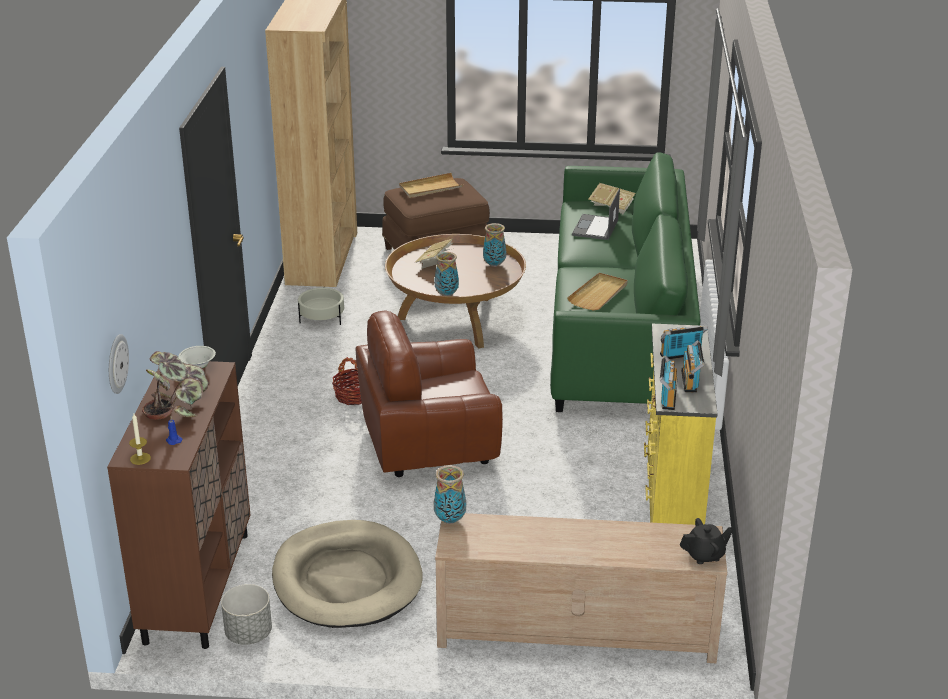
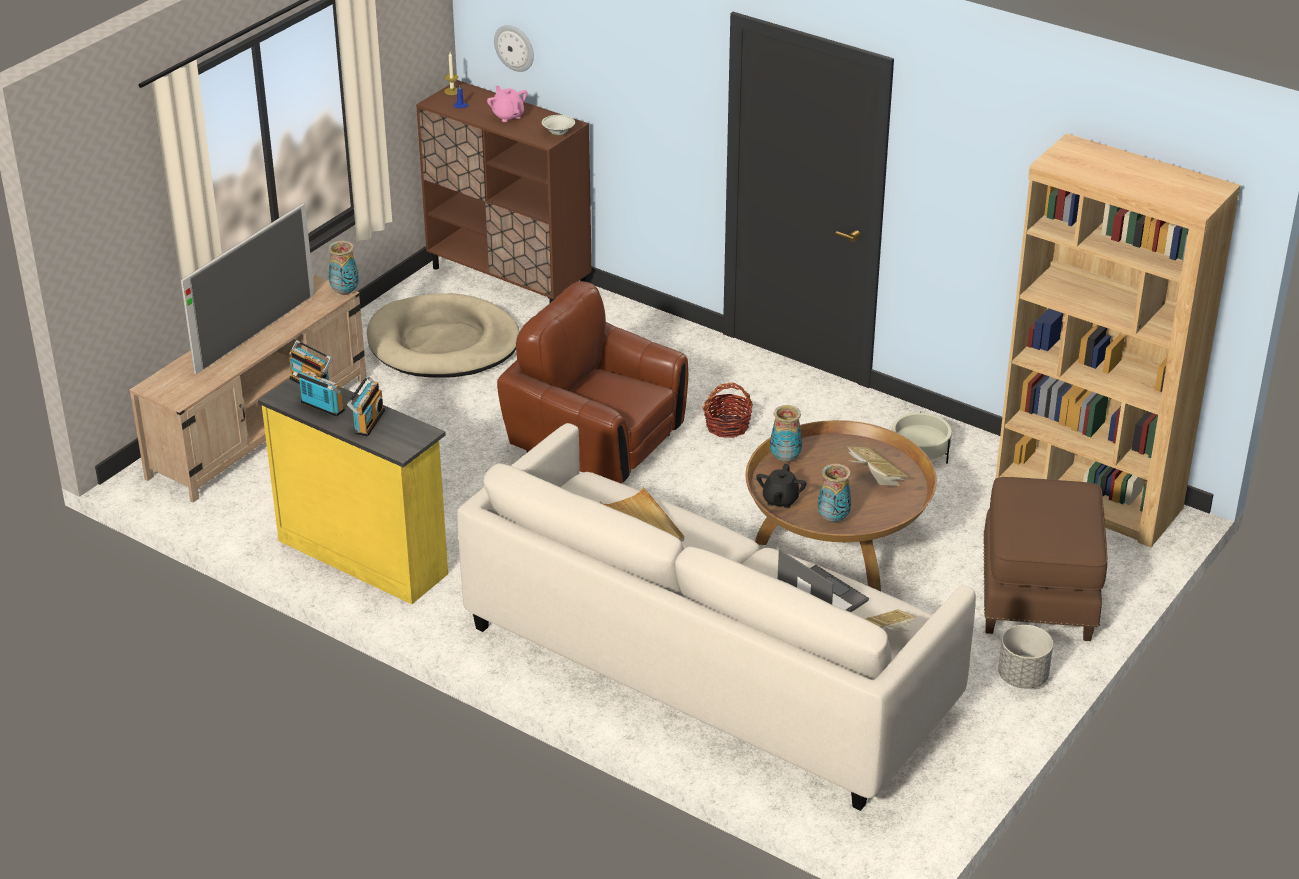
camera: 120 degrees right, 5 degrees up
potted plant [142,351,209,420] -> pink teapot [487,85,528,122]
grey planter [221,584,272,645] -> grey planter moved to [998,625,1053,688]
brown armchair [356,310,503,477] -> brown armchair turned 75 degrees counterclockwise [497,281,688,484]
beige tray [399,173,463,198] -> none
green sofa [550,152,700,412] -> white sofa [457,423,976,811]
black teapot [680,518,733,564] -> black teapot moved to [756,464,807,508]
none -> television [181,203,315,374]

